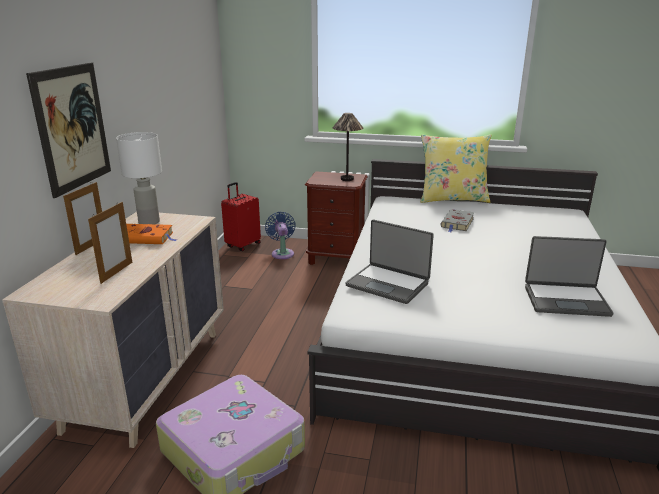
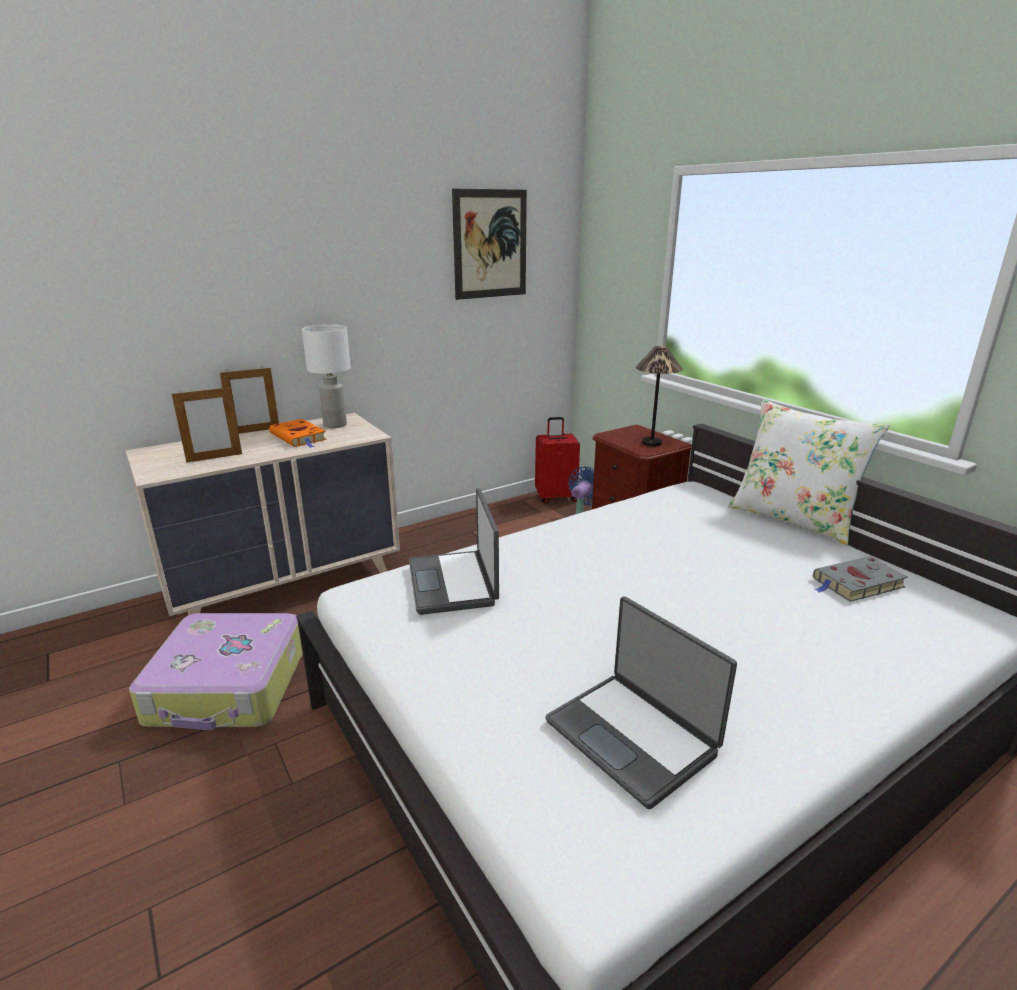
camera: 45 degrees right, 0 degrees up
picture [26,62,111,198] -> picture moved to [452,188,527,300]
yellow pillow [420,134,491,203] -> white pillow [728,399,890,545]
grey book [441,209,475,232] -> grey book moved to [813,556,908,602]

